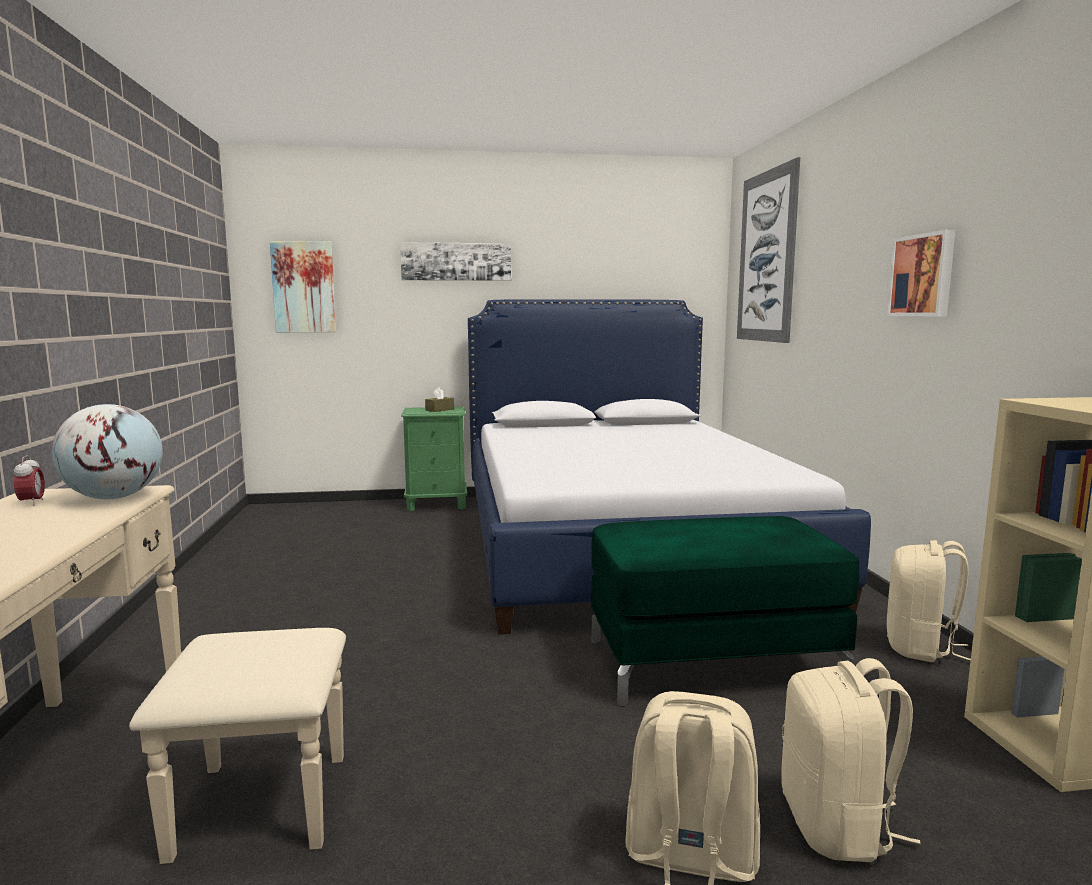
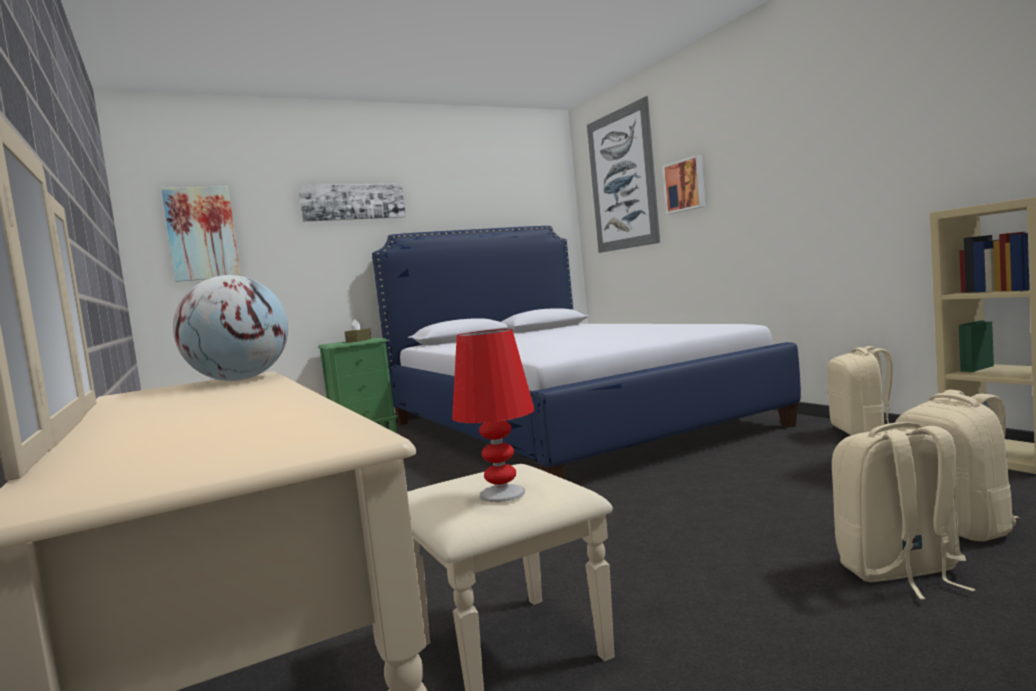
camera: 20 degrees left, 5 degrees down
alarm clock [14,455,45,506] -> none
green ottoman [591,516,860,707] -> none
picture [887,230,955,316] -> picture moved to [662,155,706,214]
none -> red table lamp [452,329,534,502]

